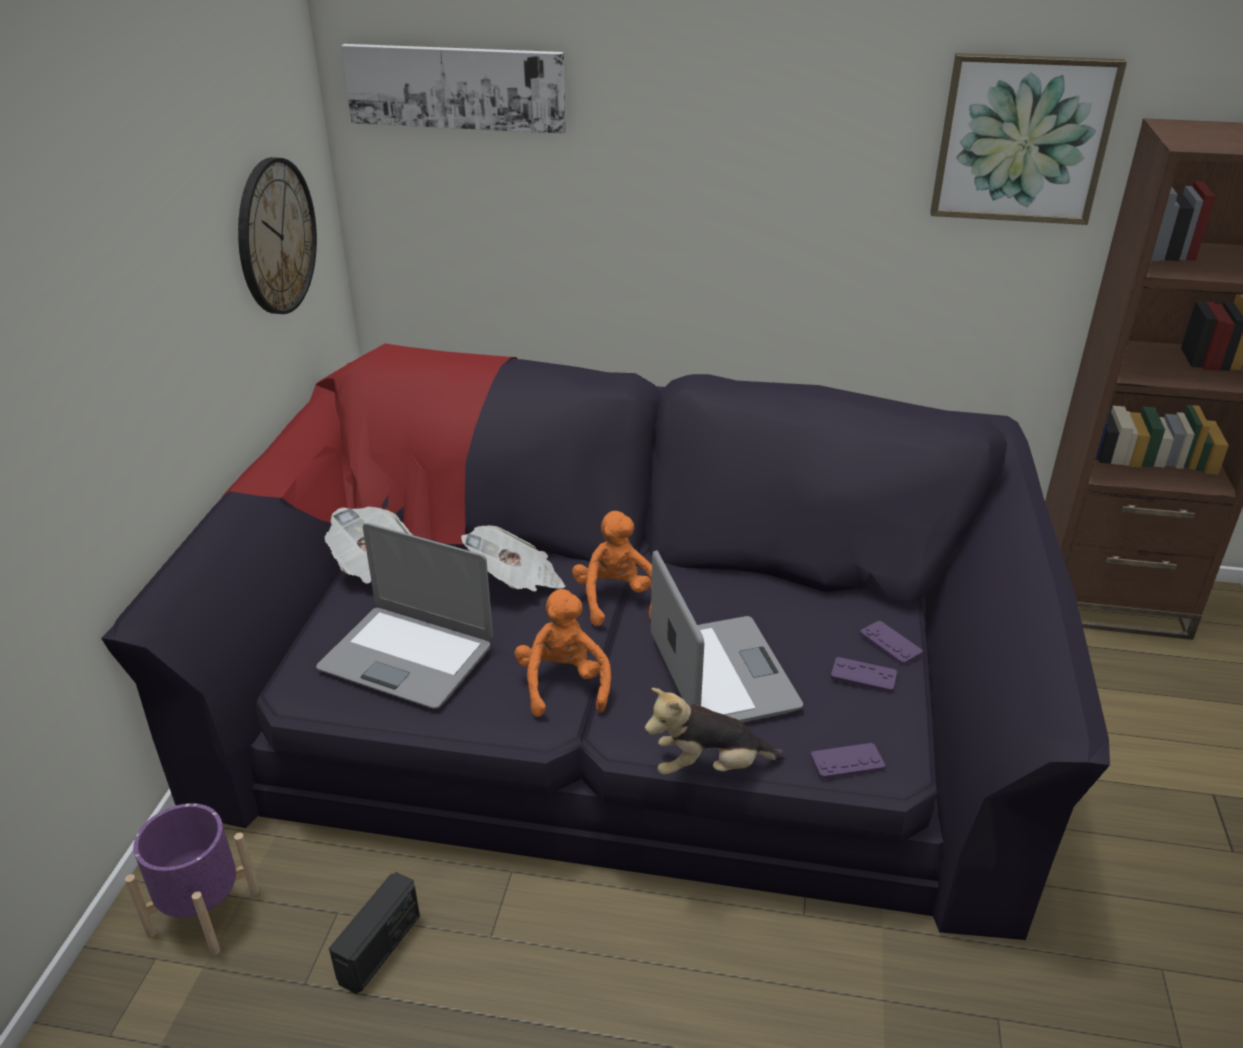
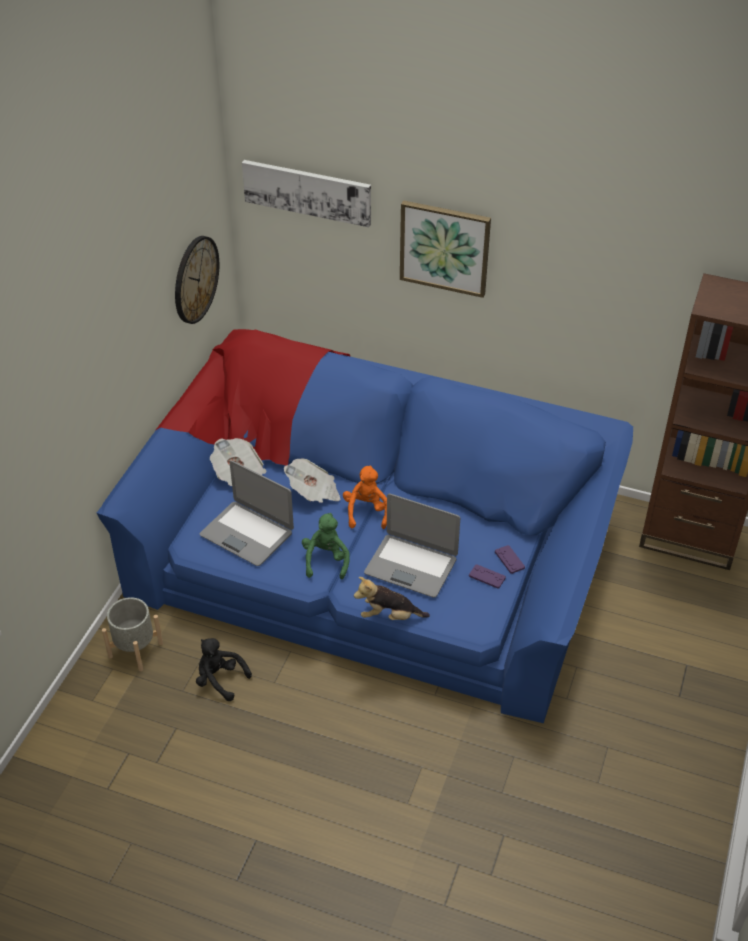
camera: 10 degrees right, 10 degrees up
black sofa [101,343,1110,940] -> blue sofa [97,329,633,723]
purple planter [125,803,259,955] -> grey planter [102,597,163,671]
radio [329,872,420,994] -> black plush toy [196,638,252,701]
orange plush toy [515,589,611,717] -> green plush toy [302,513,350,579]
laptop [651,550,803,723] -> laptop turned 120 degrees clockwise [364,493,460,598]
purple game controller [810,743,886,780] -> none
picture [930,53,1127,225] -> picture moved to [400,200,491,298]

